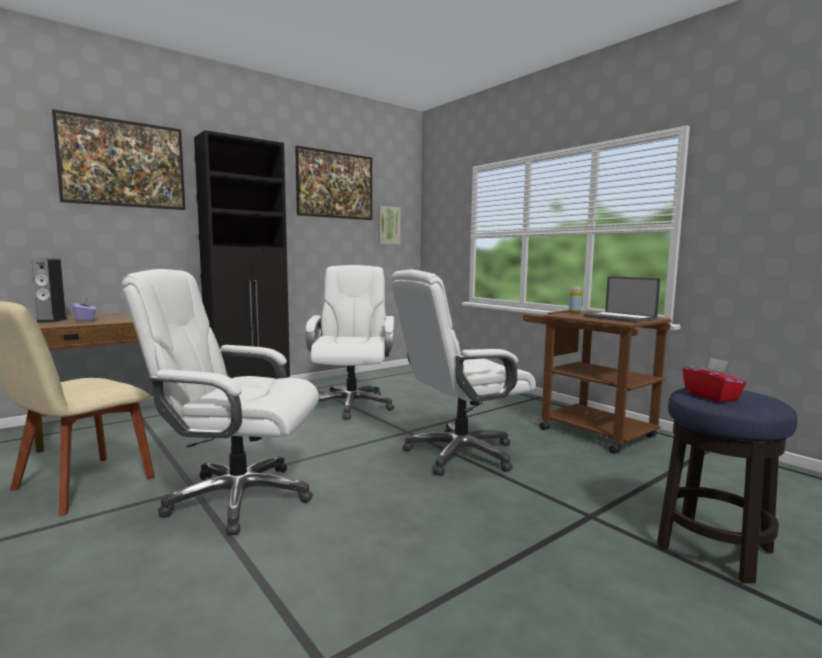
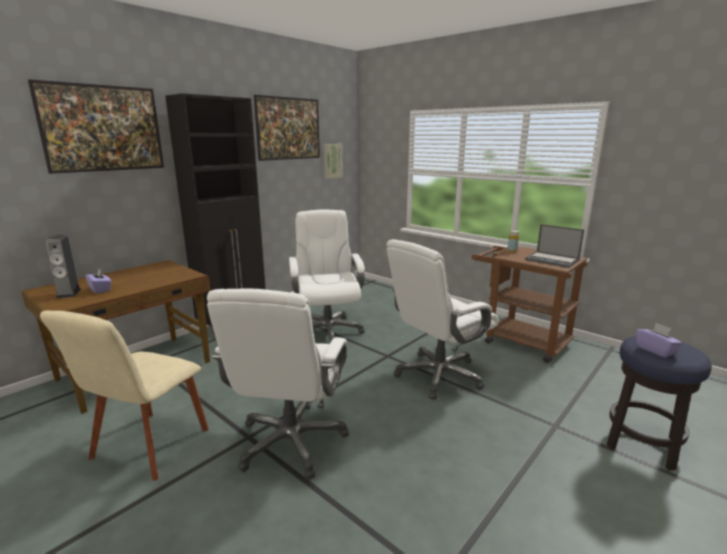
camera: 10 degrees left, 10 degrees up
white office chair [122,269,319,536] -> white office chair turned 75 degrees counterclockwise [207,289,349,480]
red tissue box [683,357,747,402] -> purple tissue box [636,323,682,358]

